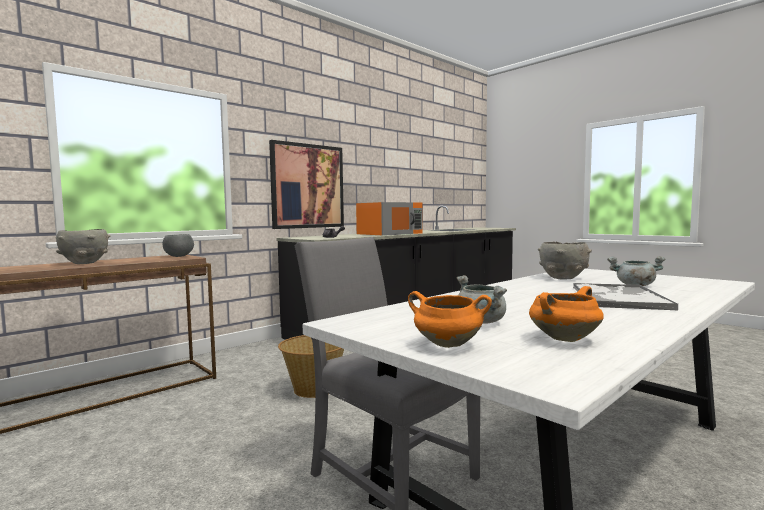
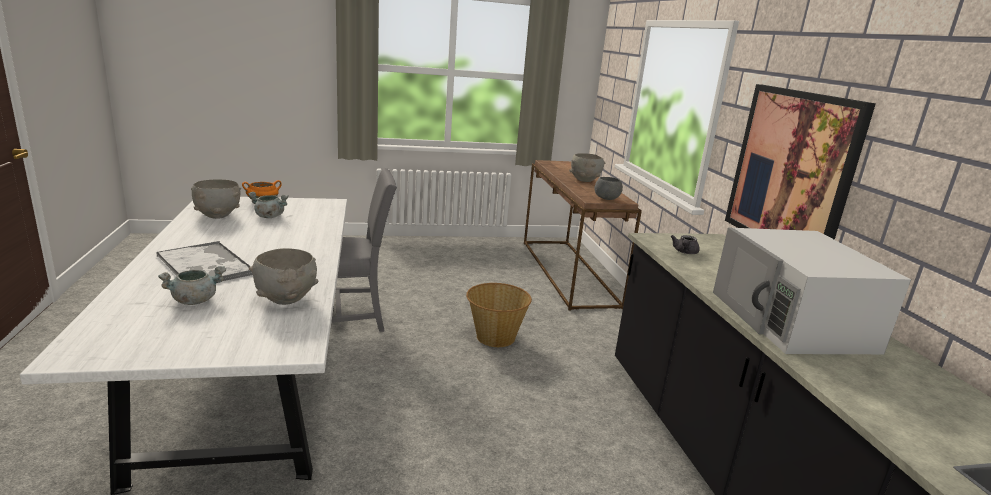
camera: 120 degrees right, 15 degrees up
orange microwave [356,202,423,236] -> white microwave [713,228,911,354]
orange cooking pot [529,286,604,342] -> grey bowl [191,179,241,219]

